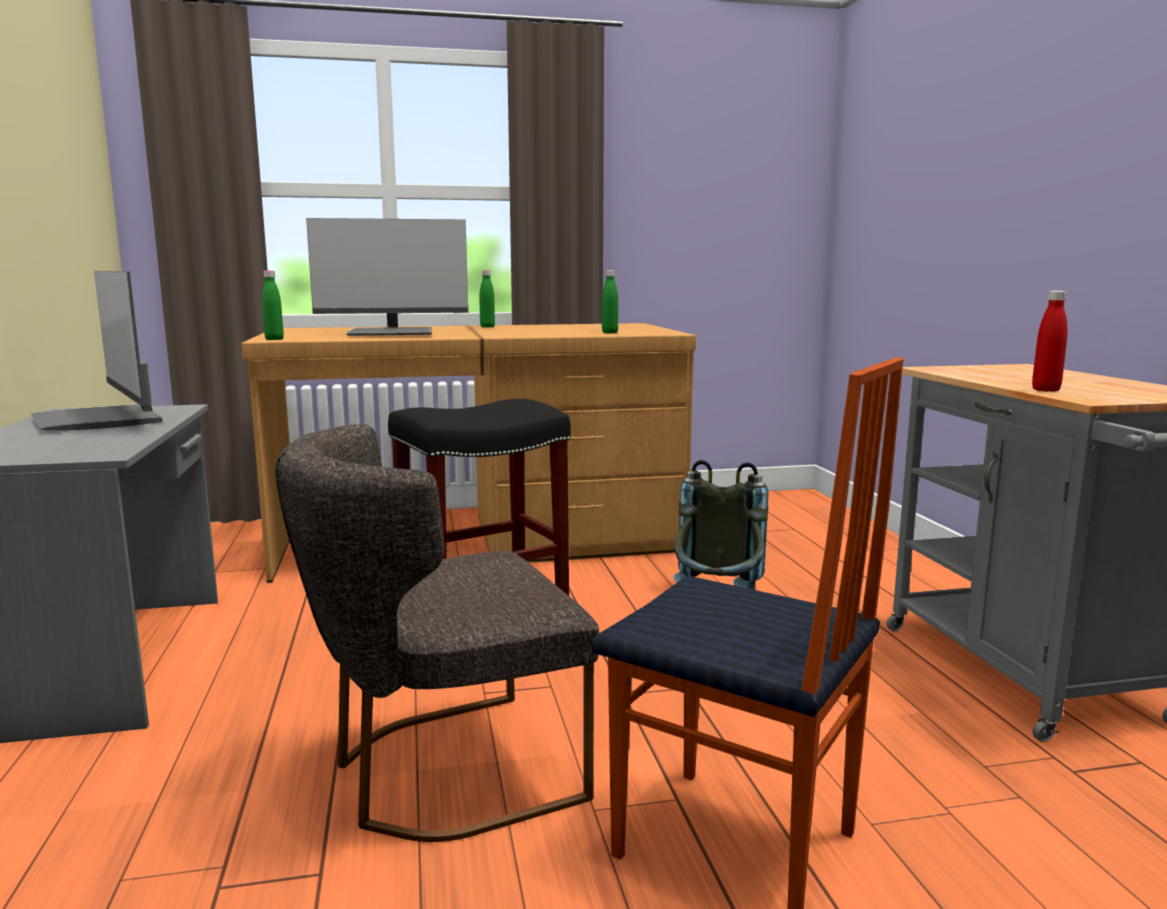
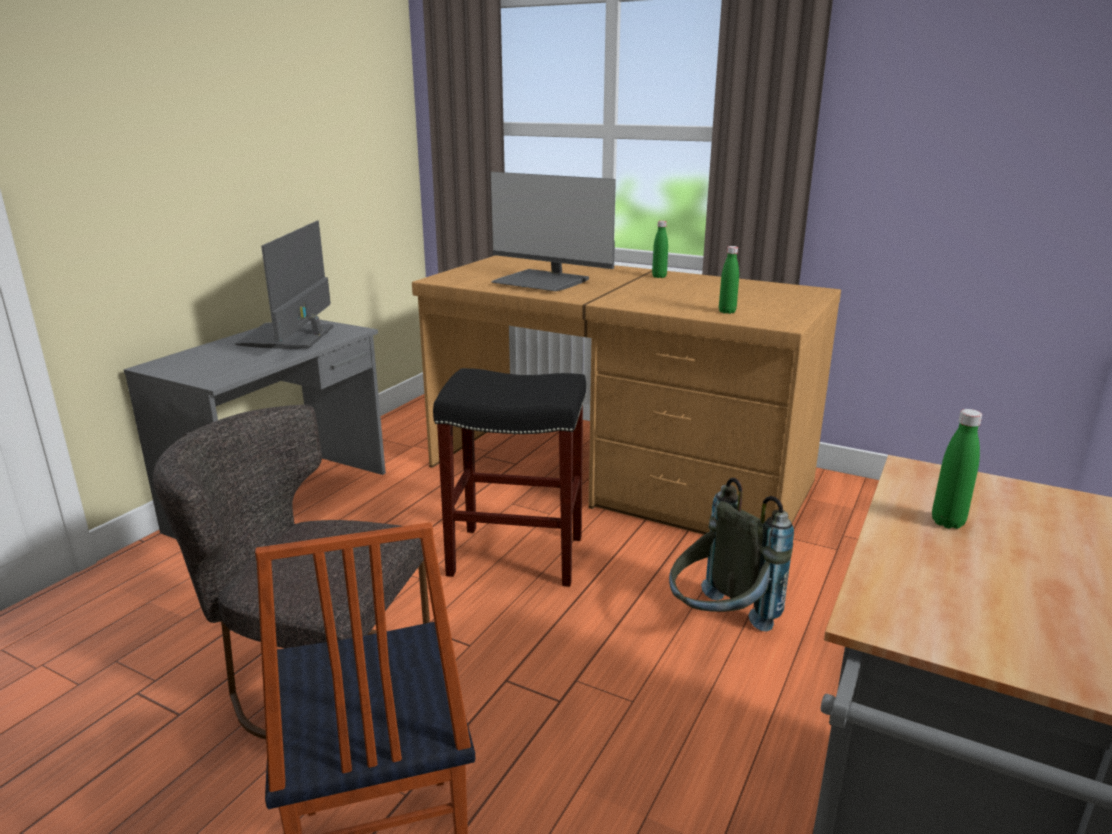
camera: 40 degrees right, 10 degrees up
green bottle [262,271,284,340] -> green bottle moved to [932,409,982,529]
red bottle [1032,291,1067,392] -> none

